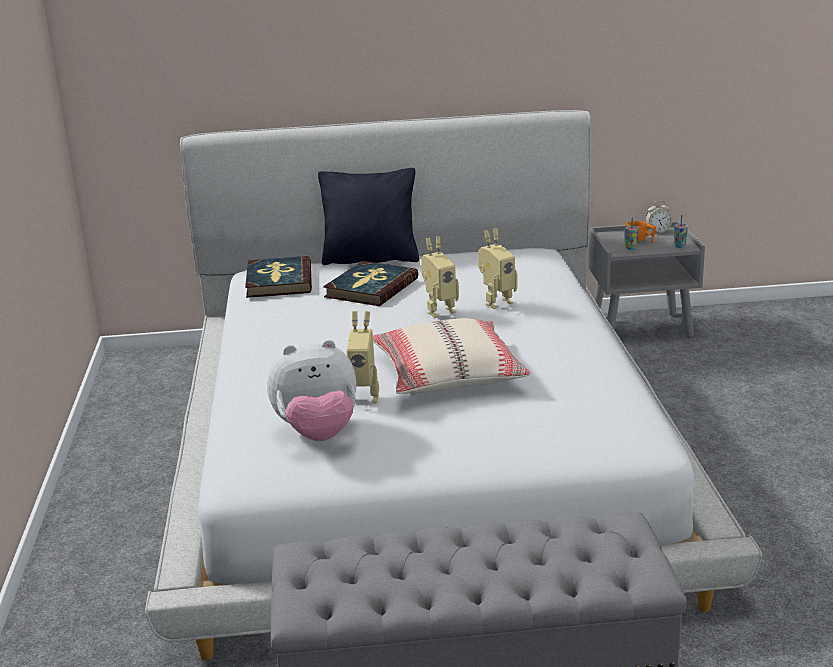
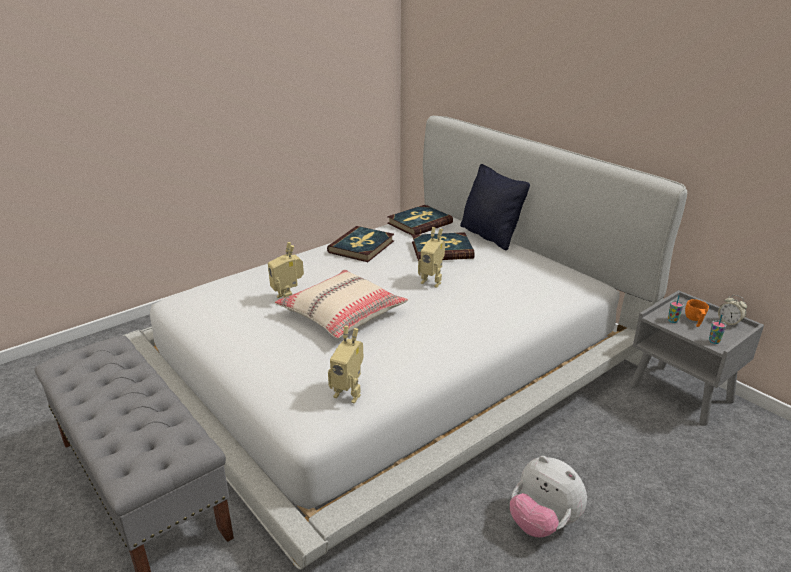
camera: 55 degrees right, 5 degrees up
plush toy [267,340,356,441] -> plush toy moved to [510,456,587,537]
toy robot [478,228,517,309] -> toy robot moved to [328,326,363,403]
none -> book [327,226,394,262]

